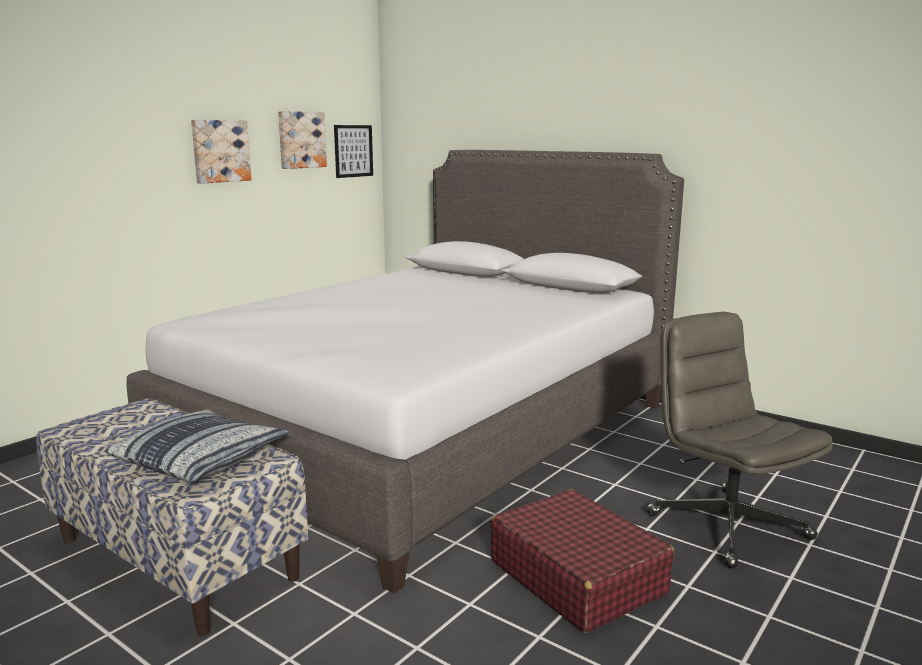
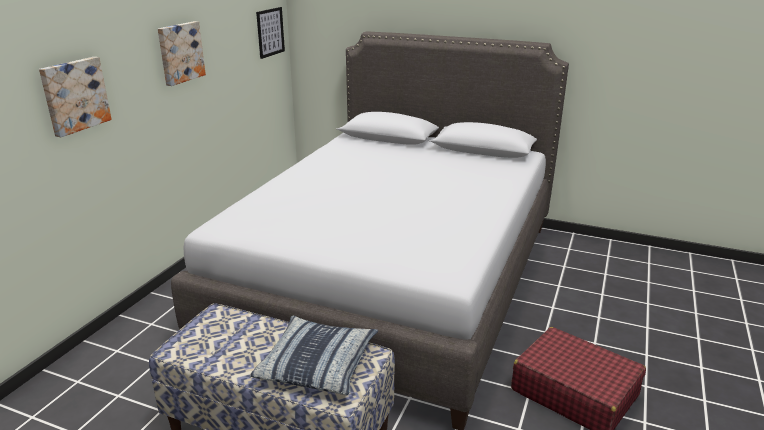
camera: 15 degrees left, 10 degrees up
picture [278,111,327,169] -> picture moved to [39,57,112,137]
grey office chair [647,312,833,568] -> none

